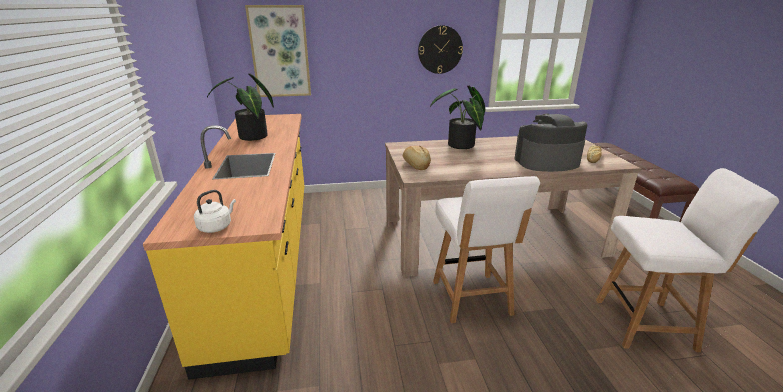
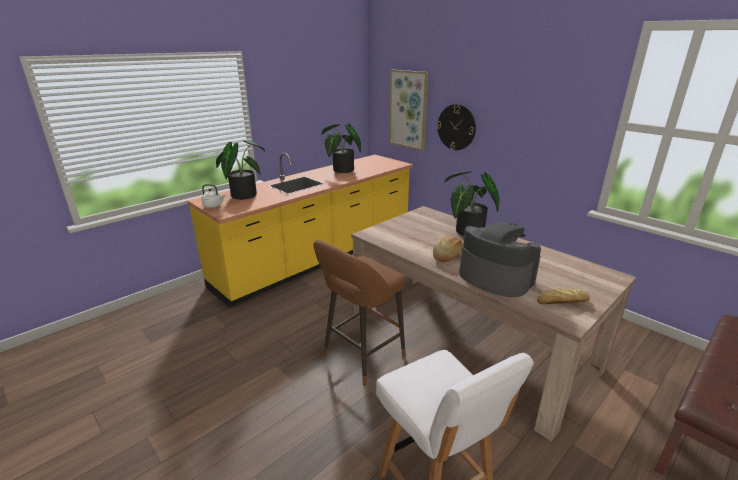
camera: 55 degrees right, 0 degrees up
bread [403,146,431,170] -> bread moved to [433,235,462,262]
wall clock [418,25,463,74] -> wall clock moved to [437,104,476,150]
white chair [433,176,540,323] -> brown stool [314,240,406,386]
none -> potted plant [216,140,266,200]

